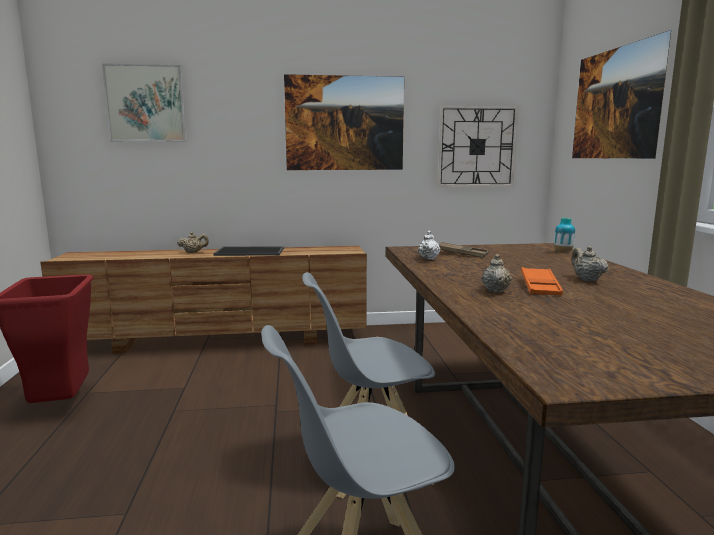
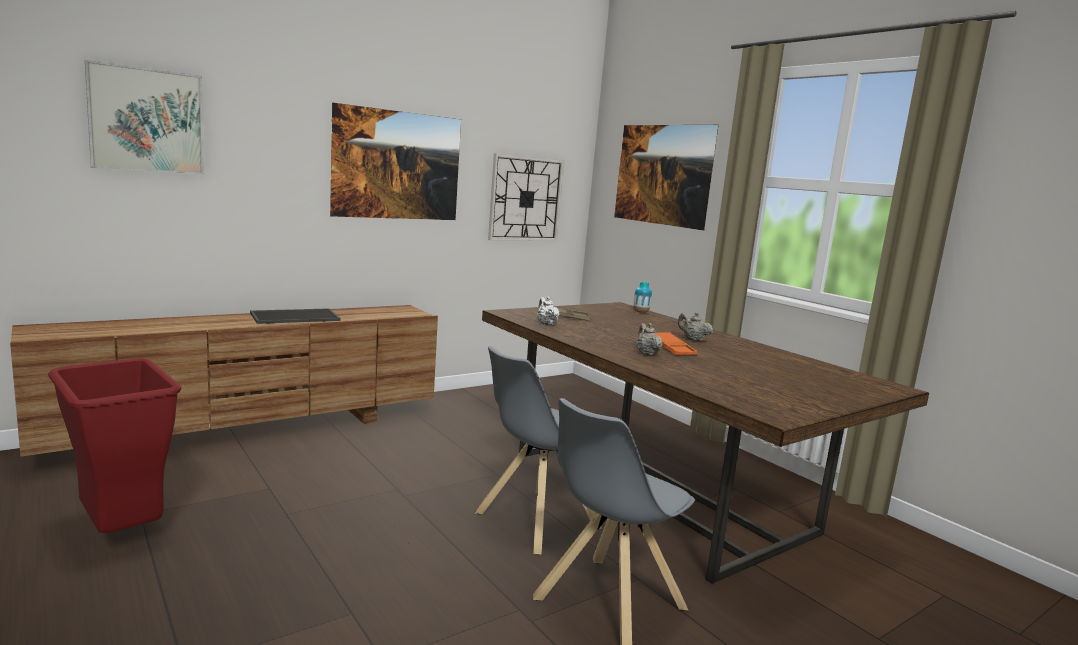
camera: 30 degrees left, 0 degrees up
beige teapot [177,232,209,253] -> none

